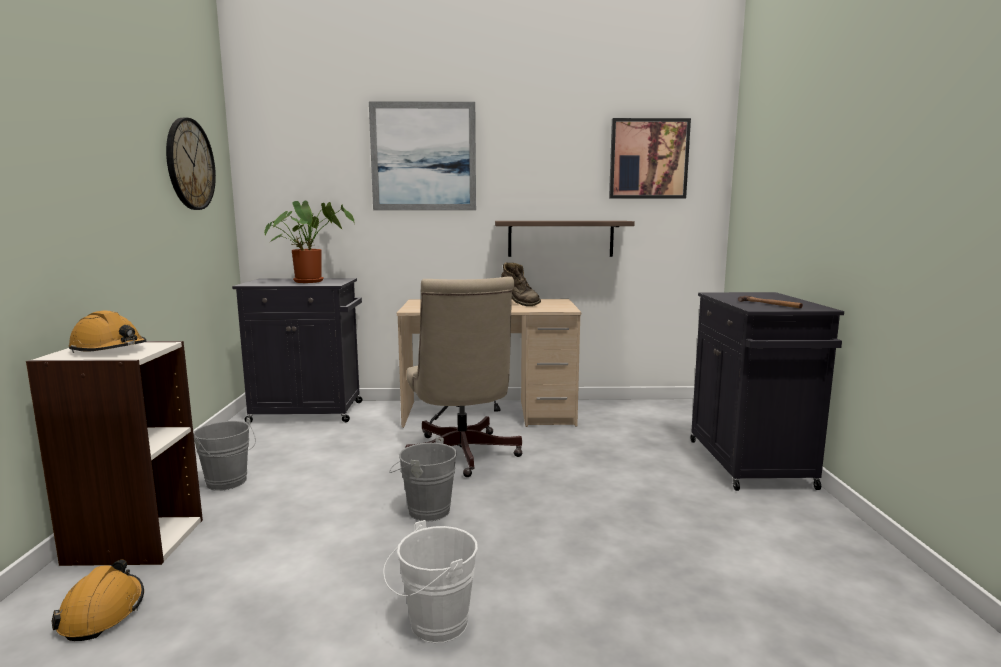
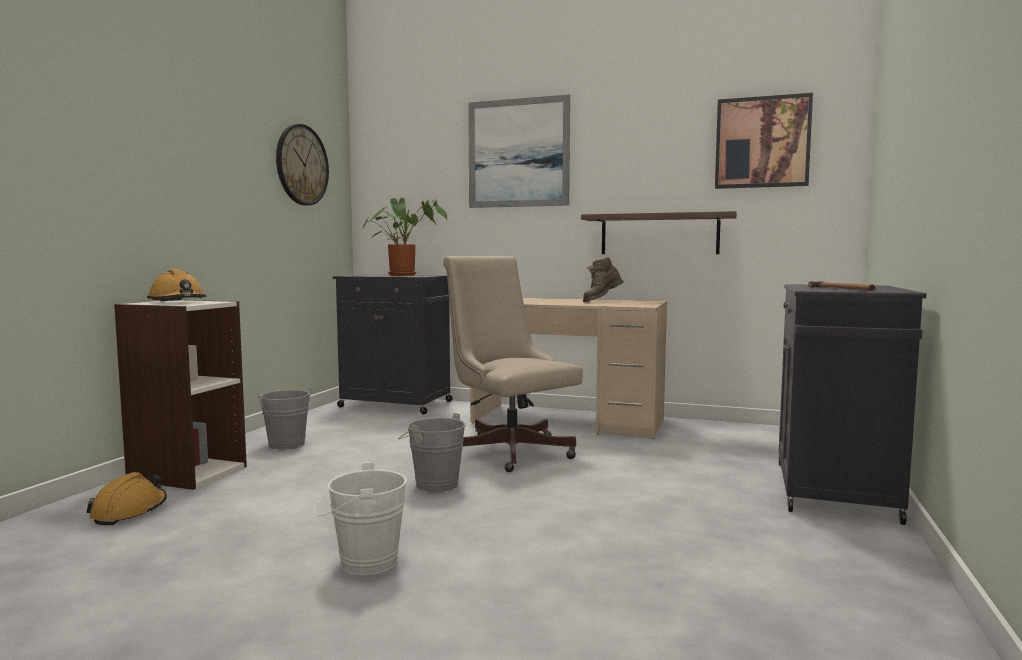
camera: 20 degrees right, 5 degrees down
beige office chair [405,276,523,477] -> beige office chair turned 135 degrees clockwise [443,256,583,472]
brown boot [501,262,541,306] -> brown boot turned 75 degrees clockwise [583,257,624,302]

